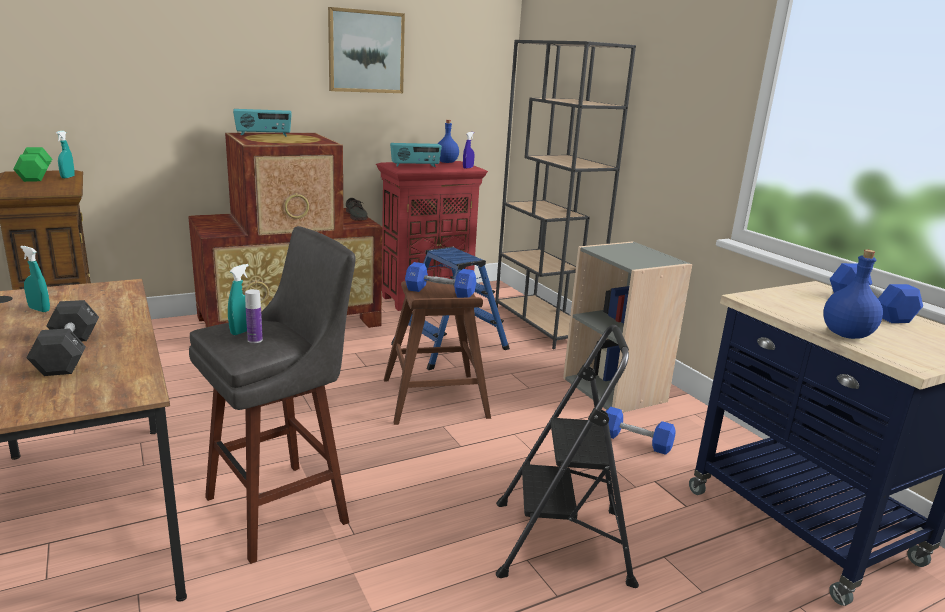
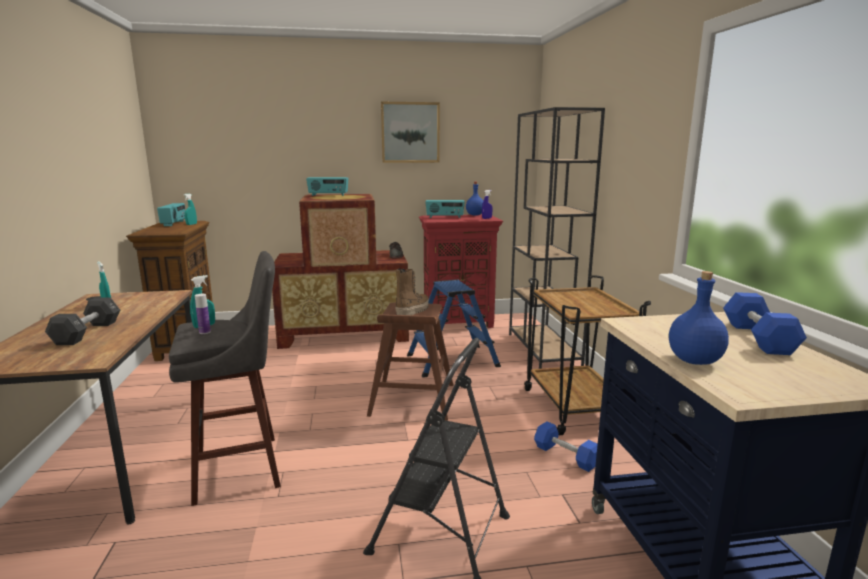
camera: 20 degrees right, 5 degrees down
green dumbbell [13,147,52,182] -> radio [157,203,185,226]
blue dumbbell [405,262,476,298] -> boot [396,268,429,315]
grey bookcase [563,241,692,413] -> brown cart [524,275,651,435]

